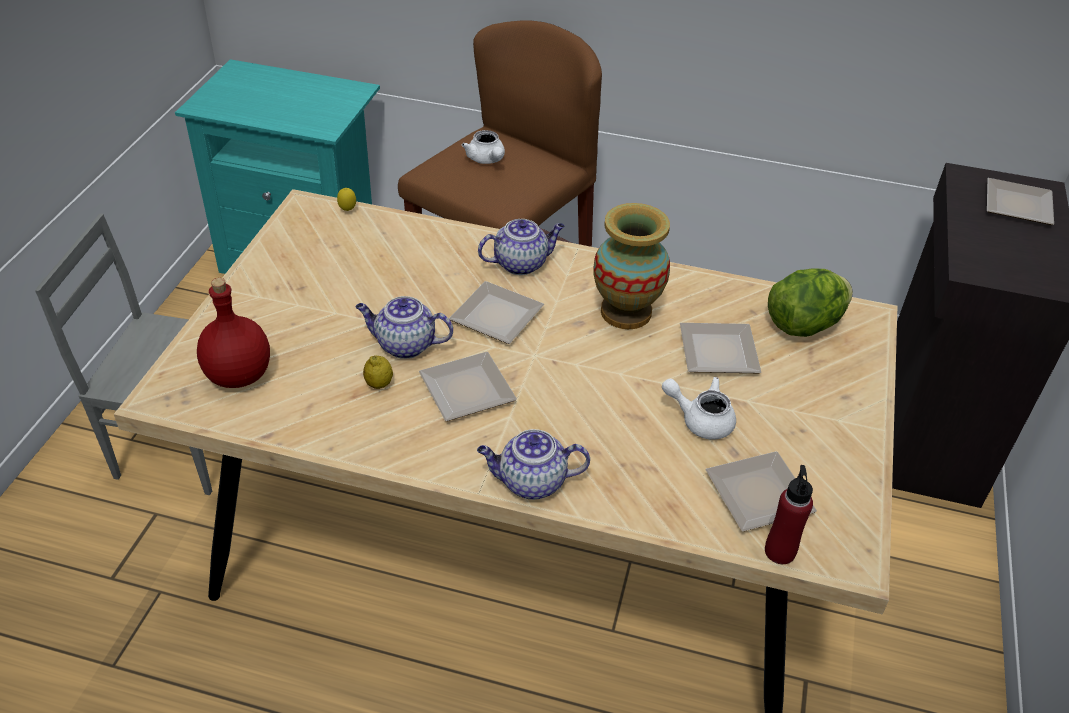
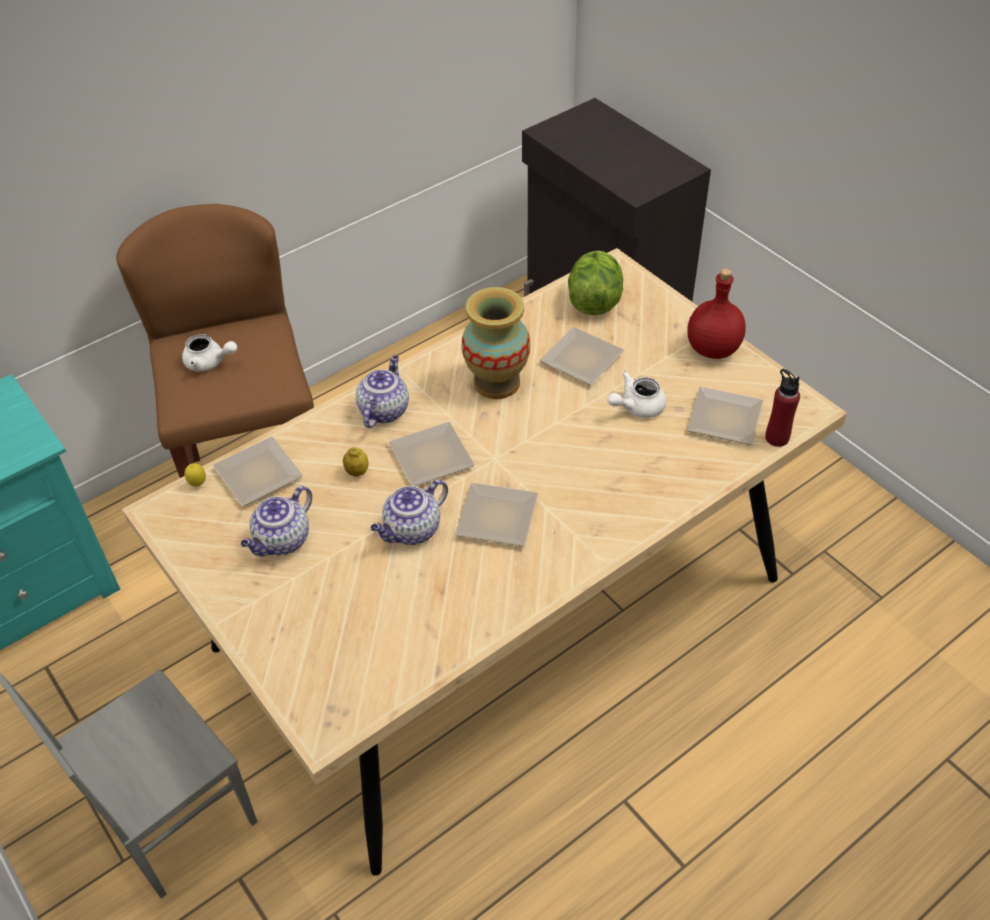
camera: 50 degrees left, 5 degrees up
red bottle [197,278,270,388] -> red bottle moved to [687,268,746,359]
lemon [363,355,393,389] -> lemon moved to [343,447,369,476]
teapot [477,429,590,500] -> teapot moved to [241,486,312,556]
plate [987,178,1054,225] -> plate moved to [213,436,303,506]

